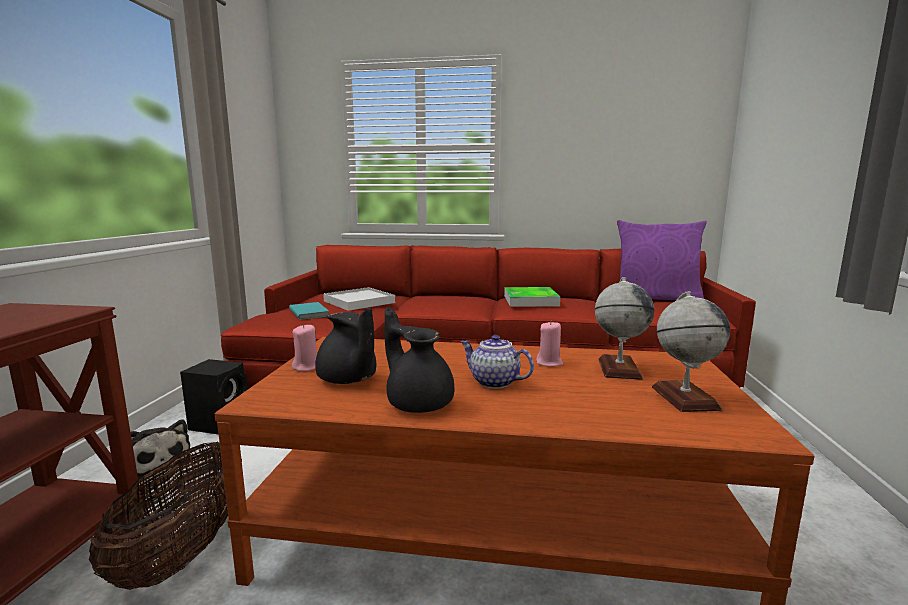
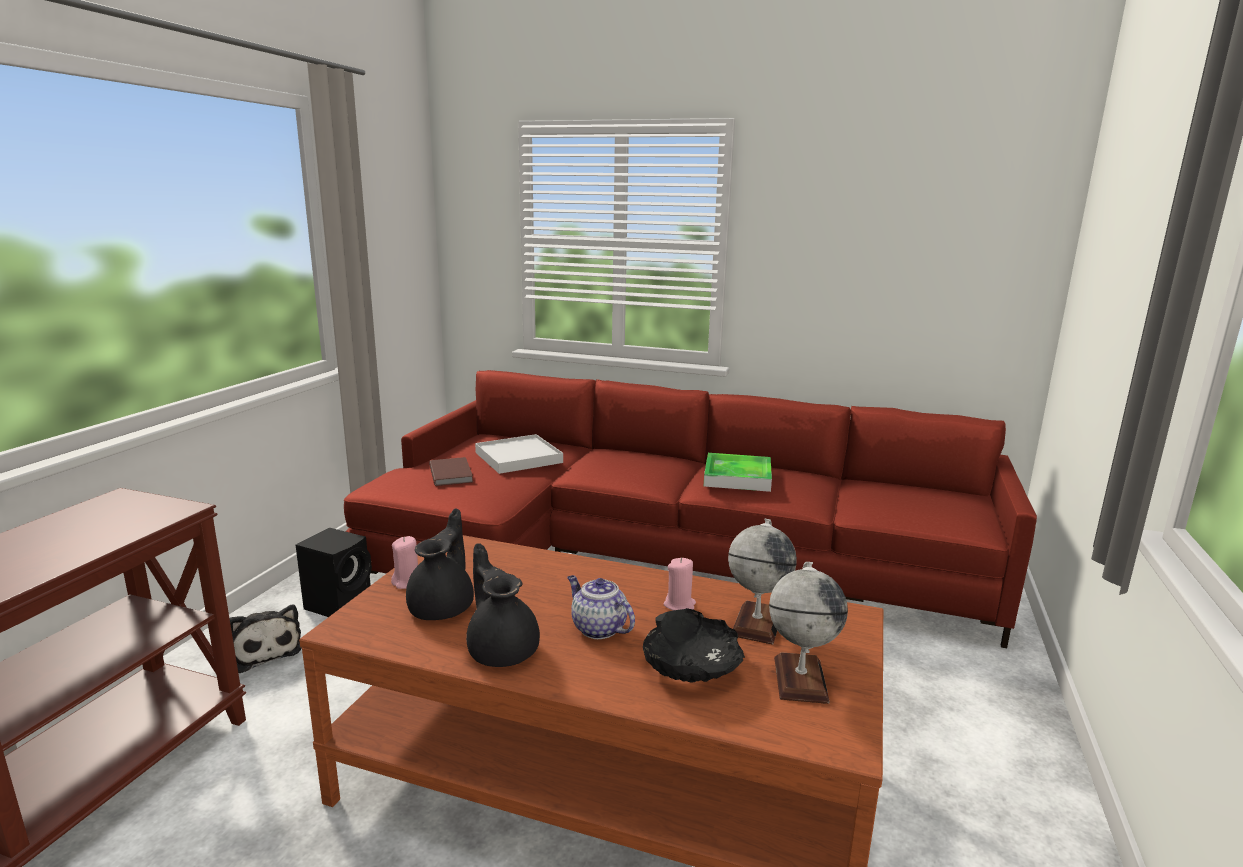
camera: 10 degrees right, 5 degrees up
basket [89,441,242,590] -> none
turquoise book [289,302,329,320] -> brown book [429,457,473,486]
black teapot [315,308,376,384] -> black teapot turned 135 degrees counterclockwise [406,508,474,620]
purple pillow [617,220,707,301] -> none
none -> black bowl [643,608,745,683]

